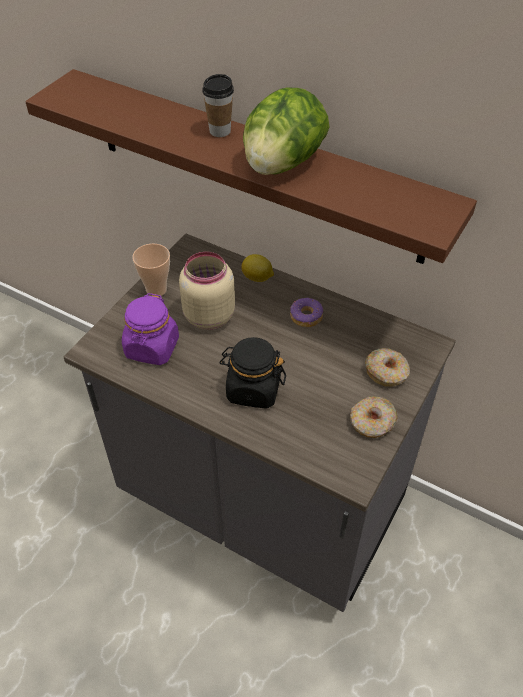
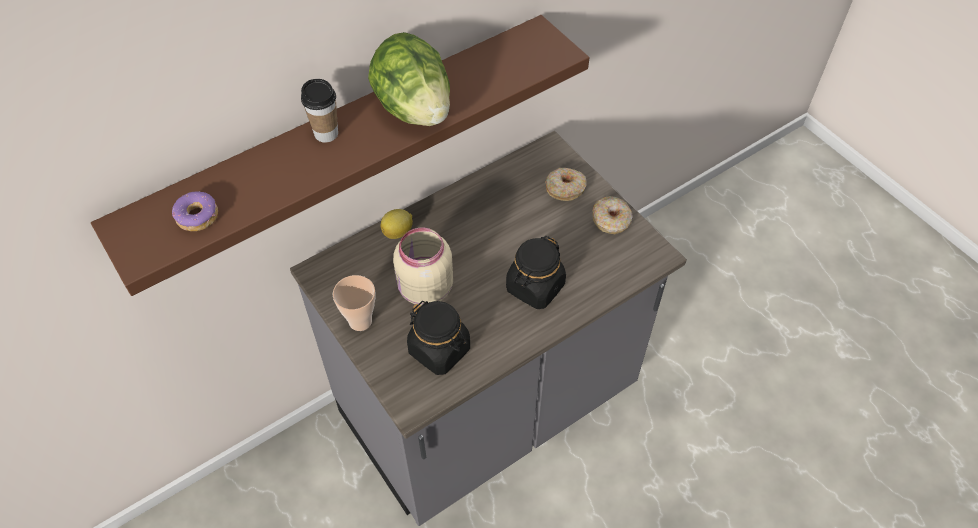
camera: 65 degrees left, 5 degrees up
purple jar [122,293,179,365] -> black jar [407,301,470,375]
donut [290,298,323,327] -> donut moved to [172,191,218,231]

